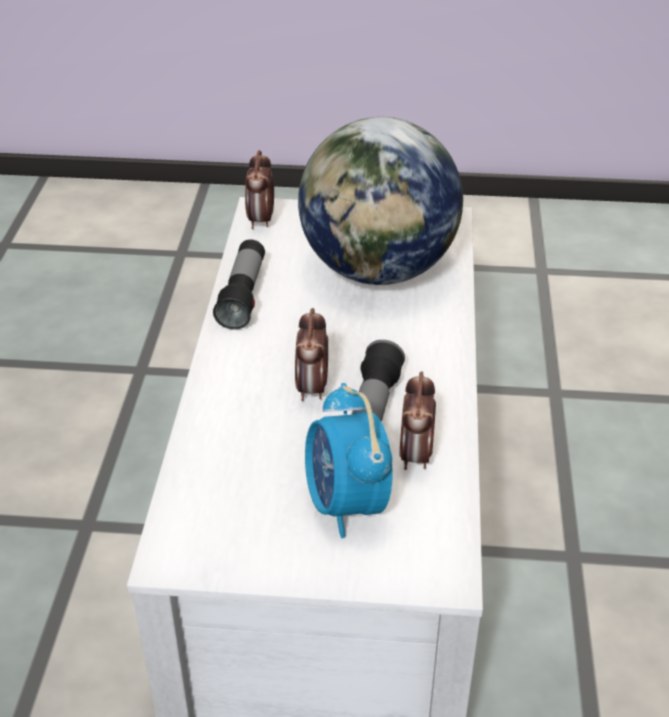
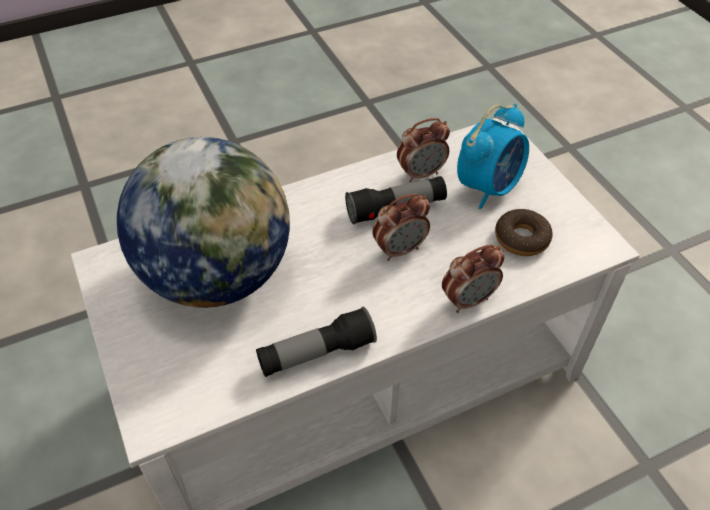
camera: 120 degrees left, 10 degrees up
alarm clock [245,150,274,229] -> alarm clock moved to [442,244,505,313]
none -> donut [495,209,553,256]

